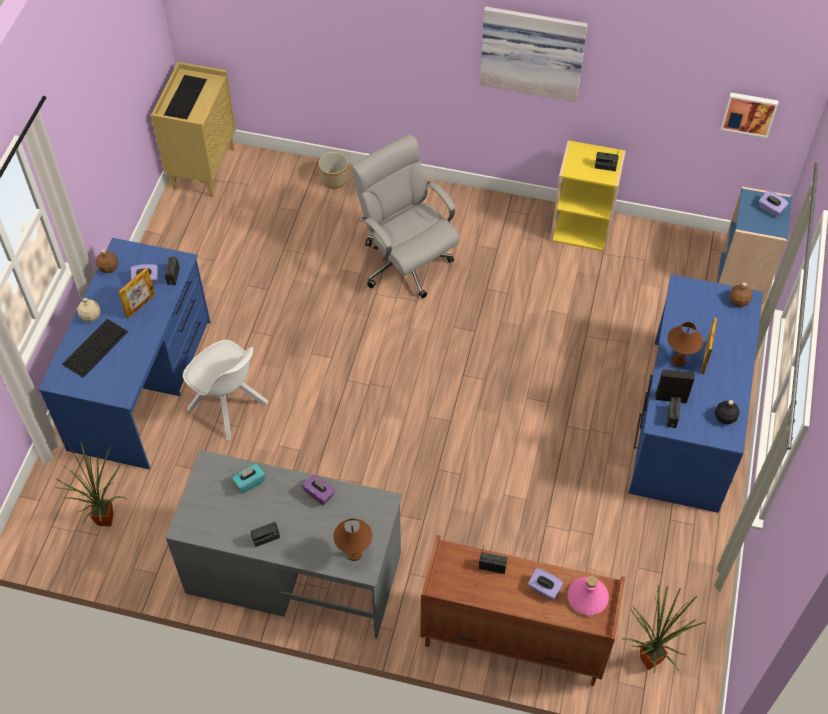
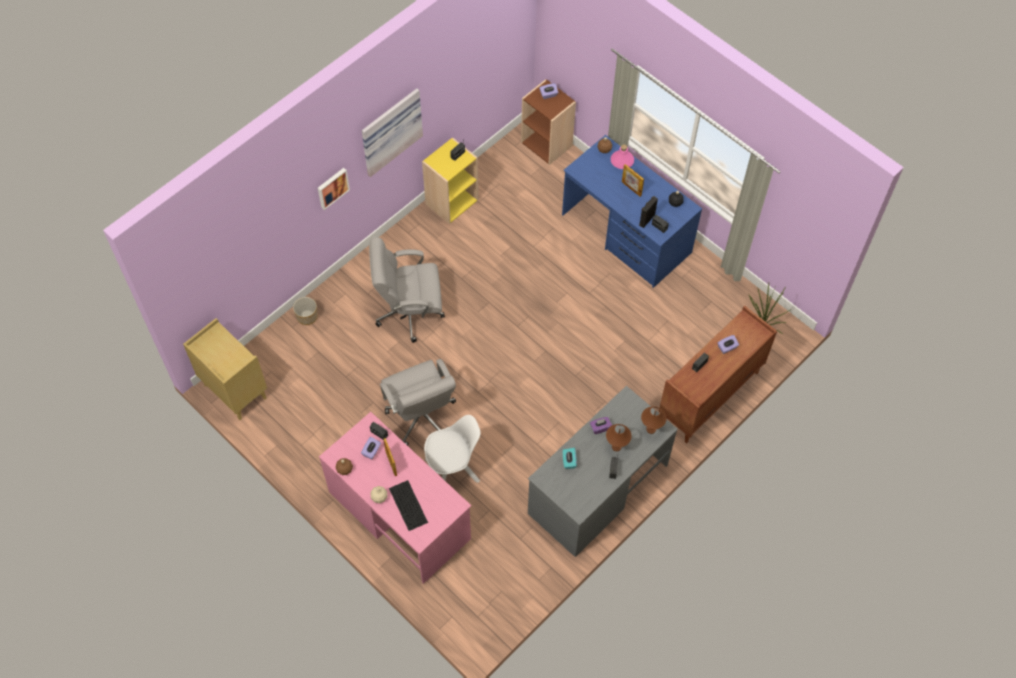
camera: 60 degrees left, 5 degrees up
blue desk [38,238,210,469] -> pink desk [319,412,471,584]
potted plant [55,442,127,526] -> none
keyboard [164,75,207,119] -> none
pink bottle [567,576,609,615] -> pink bottle moved to [611,144,634,169]
brown table lamp [668,322,703,367] -> brown table lamp moved to [606,424,632,451]
blue bookcase [717,187,792,305] -> brown bookcase [521,79,576,165]
picture [721,93,779,138] -> picture moved to [318,168,350,210]
none -> grey office chair [380,359,456,446]

